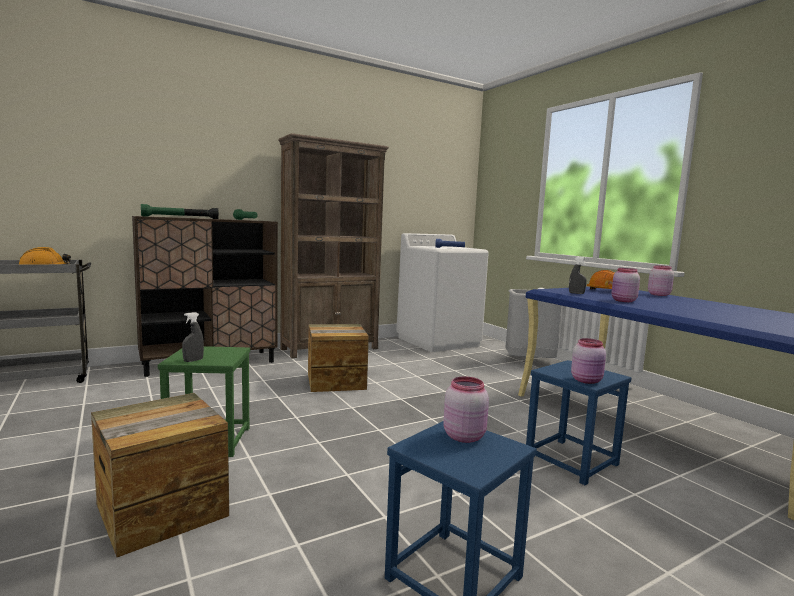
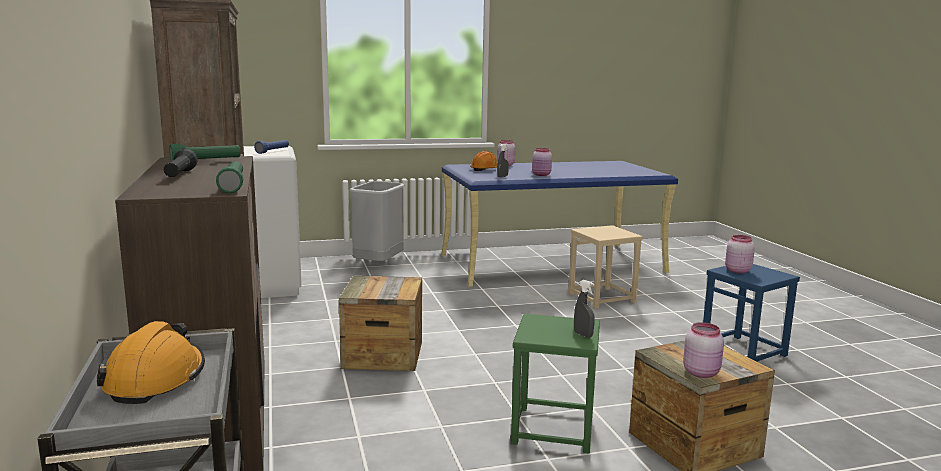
camera: 75 degrees left, 5 degrees up
blue stool [526,360,631,485] -> beige stool [568,225,643,309]
pink jar [571,338,606,384] -> pink jar moved to [683,322,724,378]

